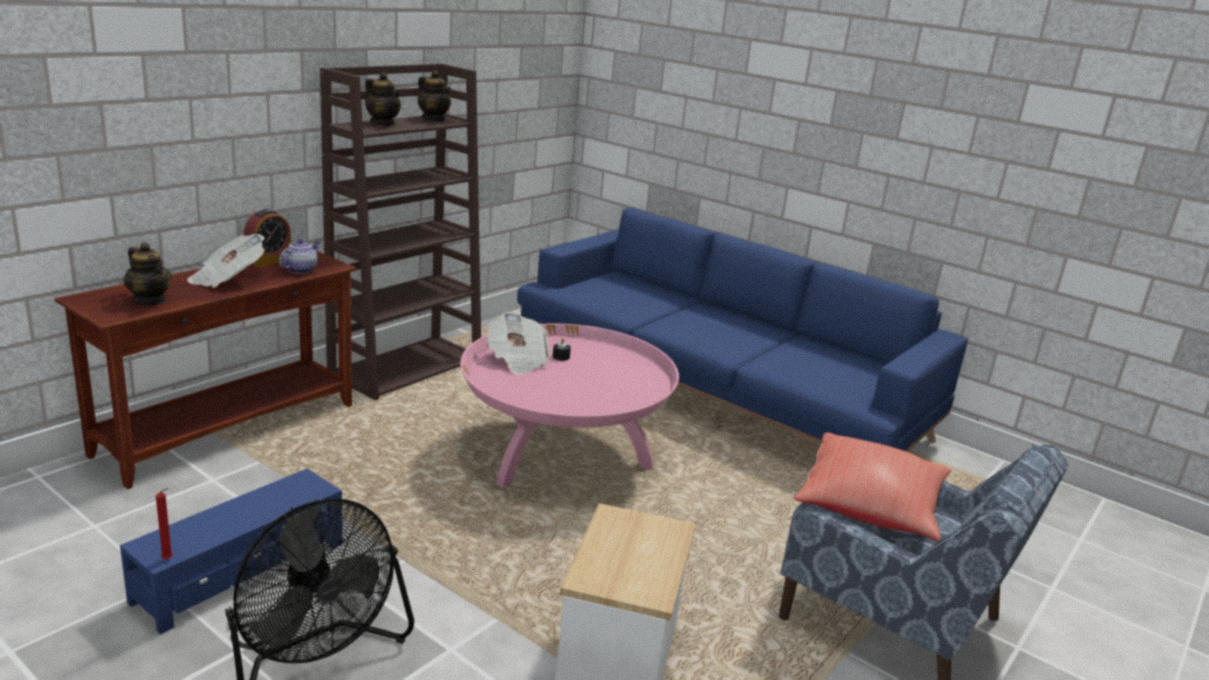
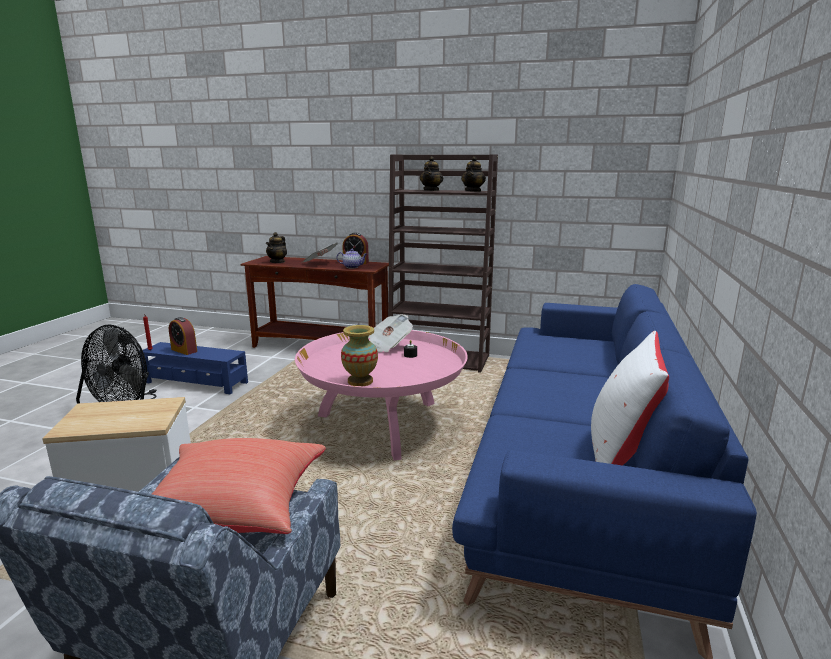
camera: 70 degrees right, 5 degrees down
none -> alarm clock [169,317,197,355]
none -> vase [341,325,378,386]
none -> white pillow [591,331,669,465]

